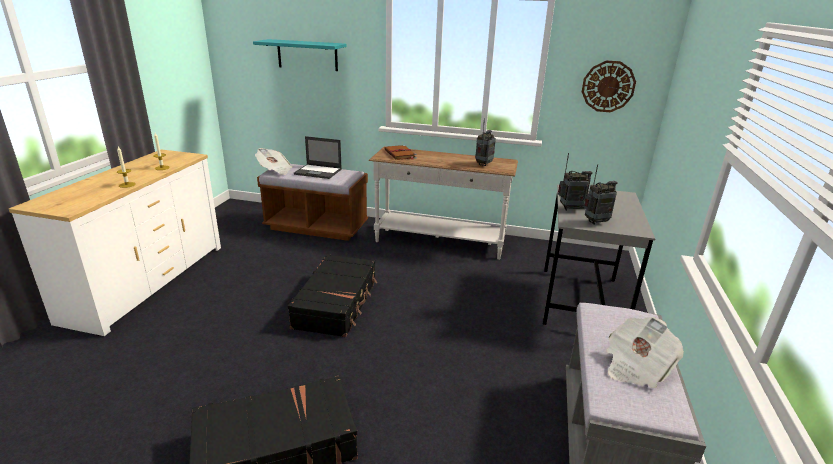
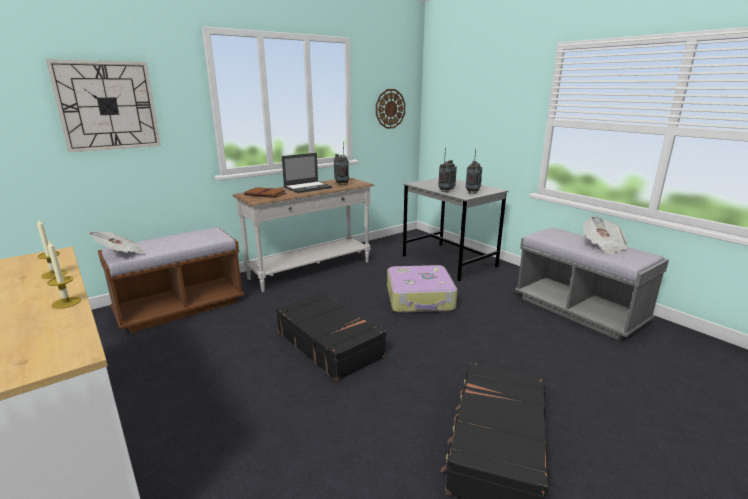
camera: 50 degrees left, 5 degrees down
turquoise shelf [253,39,346,71] -> wall clock [46,59,161,152]
laptop [294,136,342,179] -> laptop moved to [282,153,332,193]
none -> suitcase [387,265,457,313]

